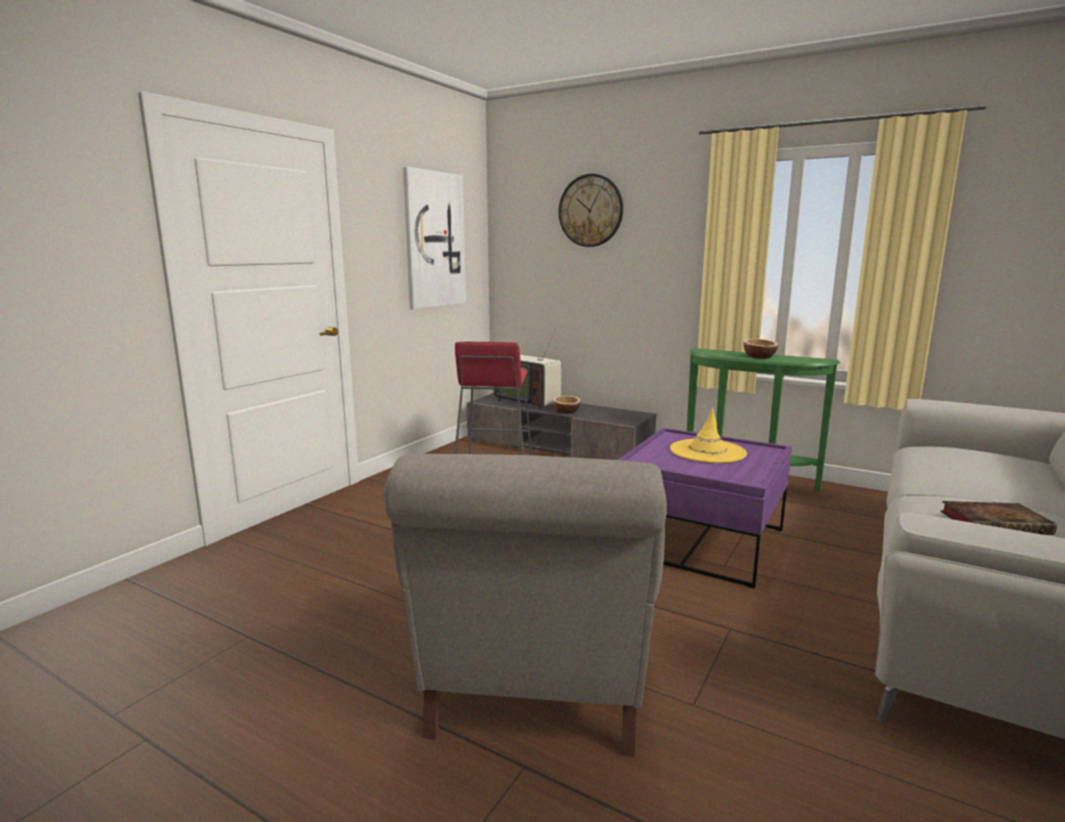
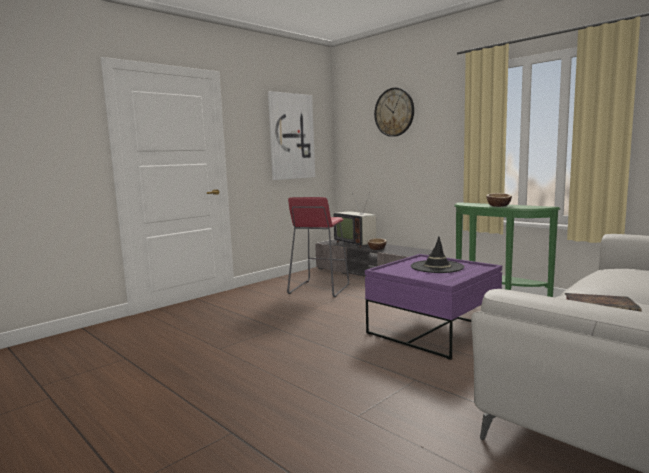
camera: 15 degrees right, 5 degrees down
grey armchair [384,454,667,757] -> none
yellow hat [670,408,747,463] -> black hat [411,236,465,273]

